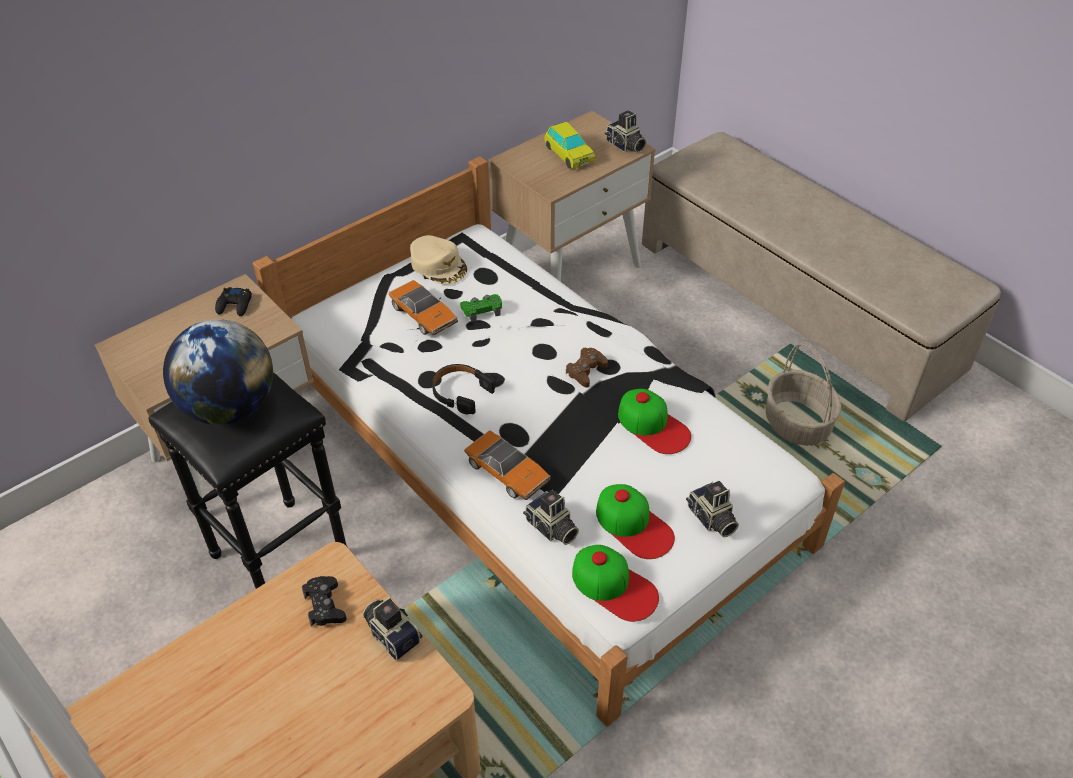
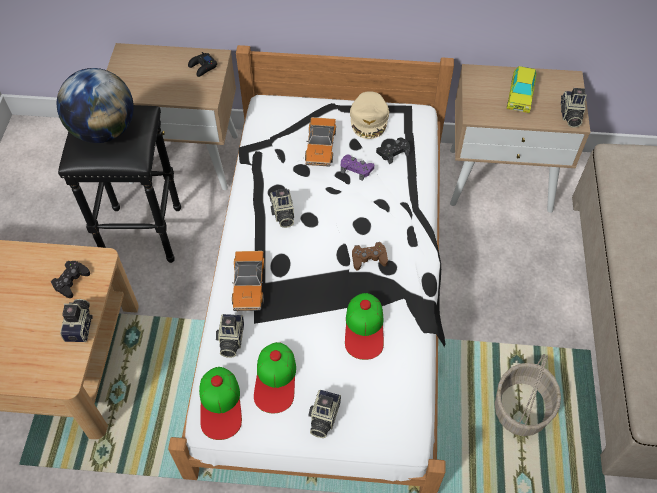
camera: 45 degrees right, 10 degrees up
black headphones [432,364,496,415] -> camera [269,188,294,228]
green game controller [460,294,502,322] -> purple game controller [341,154,374,181]
none -> black game controller [376,138,410,164]

